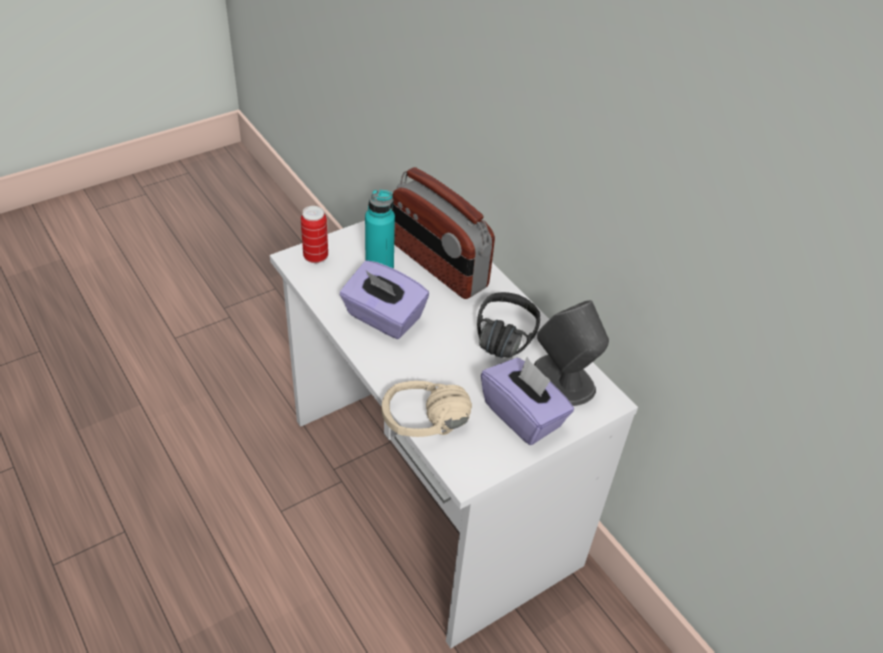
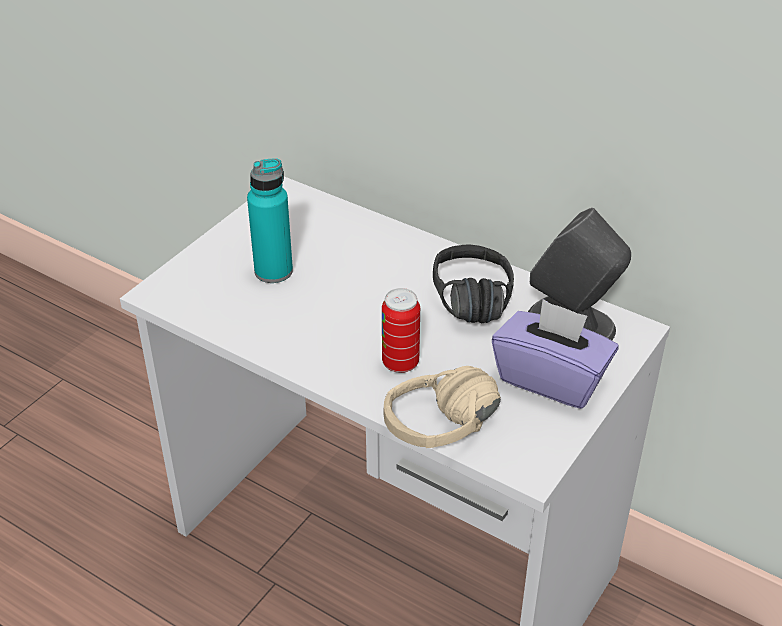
camera: 20 degrees left, 5 degrees down
can [301,206,328,263] -> can moved to [382,288,420,373]
purple tissue box [339,260,429,339] -> none
radio [392,167,495,299] -> none

